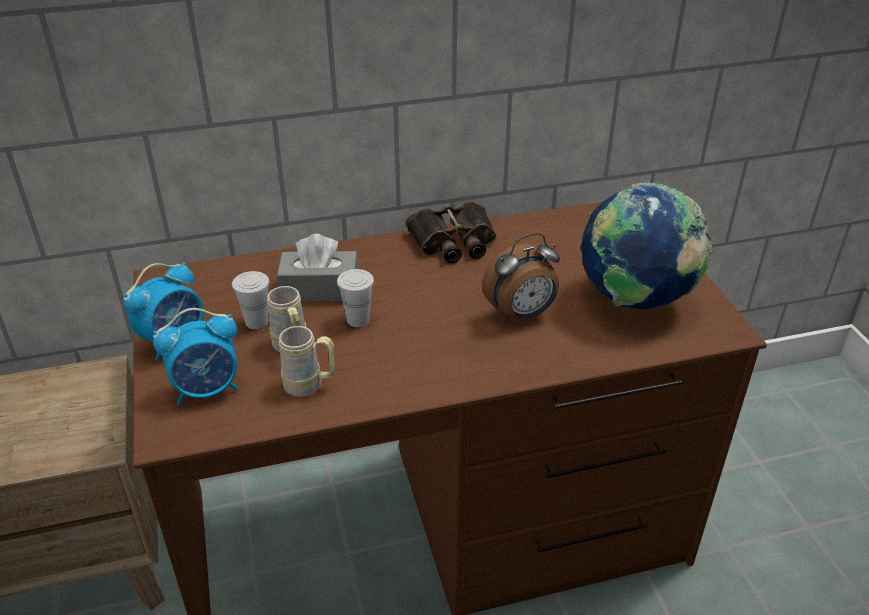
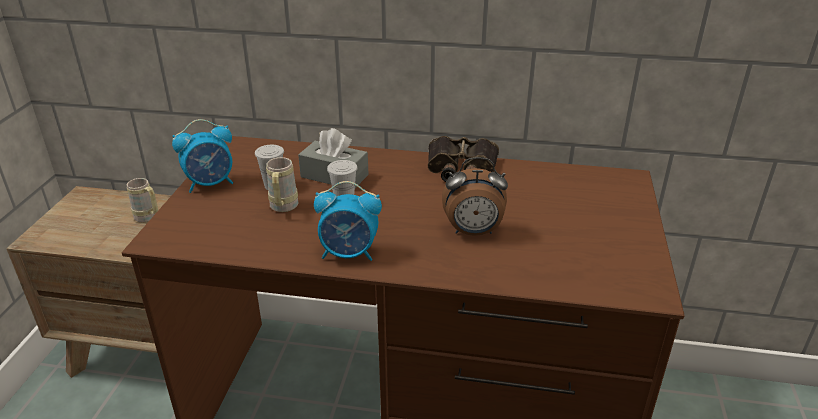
camera: 25 degrees right, 5 degrees down
alarm clock [153,308,238,405] -> alarm clock moved to [314,181,382,261]
beige mug [279,326,335,397] -> beige mug moved to [127,178,158,222]
globe [581,182,712,310] -> none

